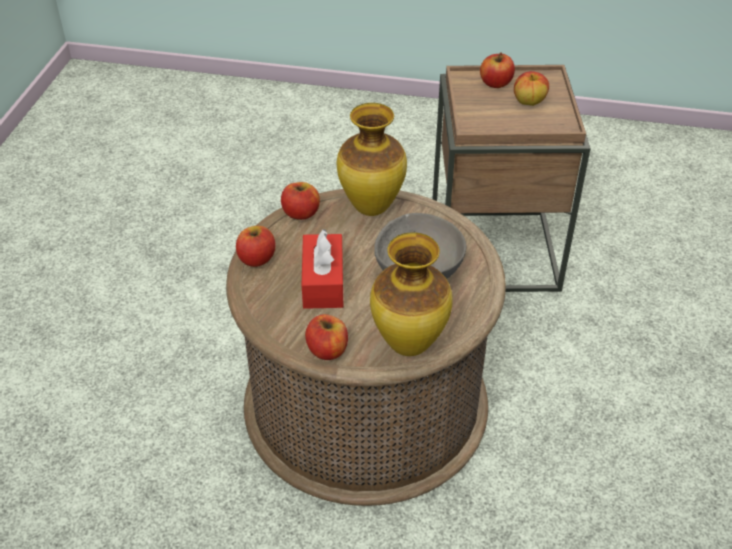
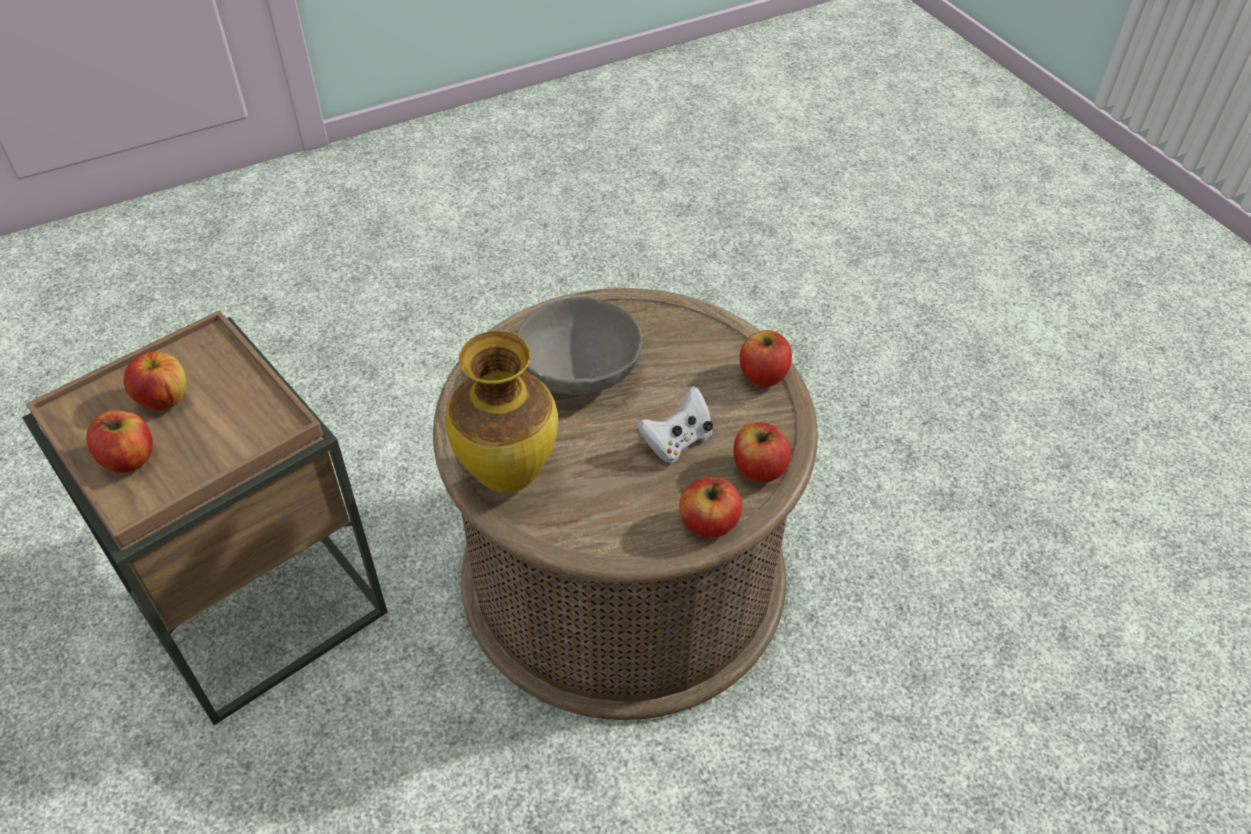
camera: 130 degrees left, 5 degrees up
apple [281,182,320,220] -> apple moved to [733,422,791,482]
red tissue box [302,229,343,309] -> white game controller [637,386,713,463]
vase [370,232,453,356] -> none

